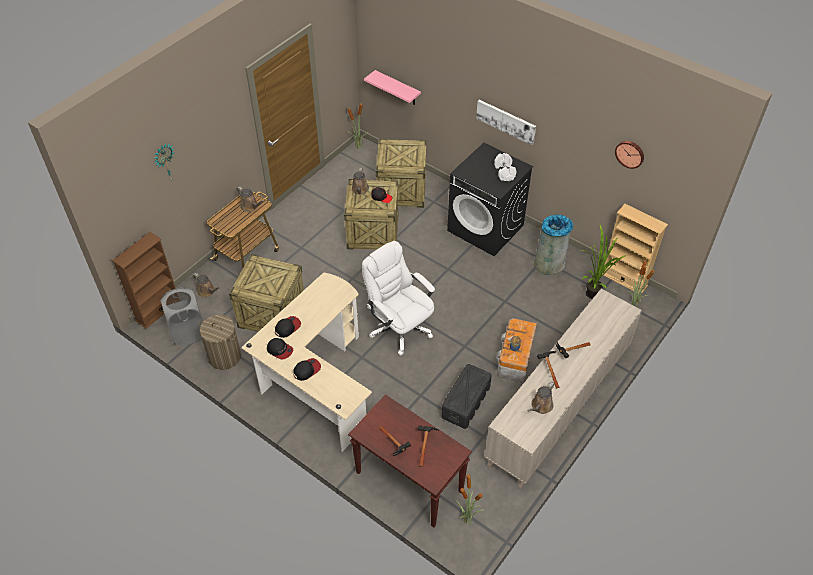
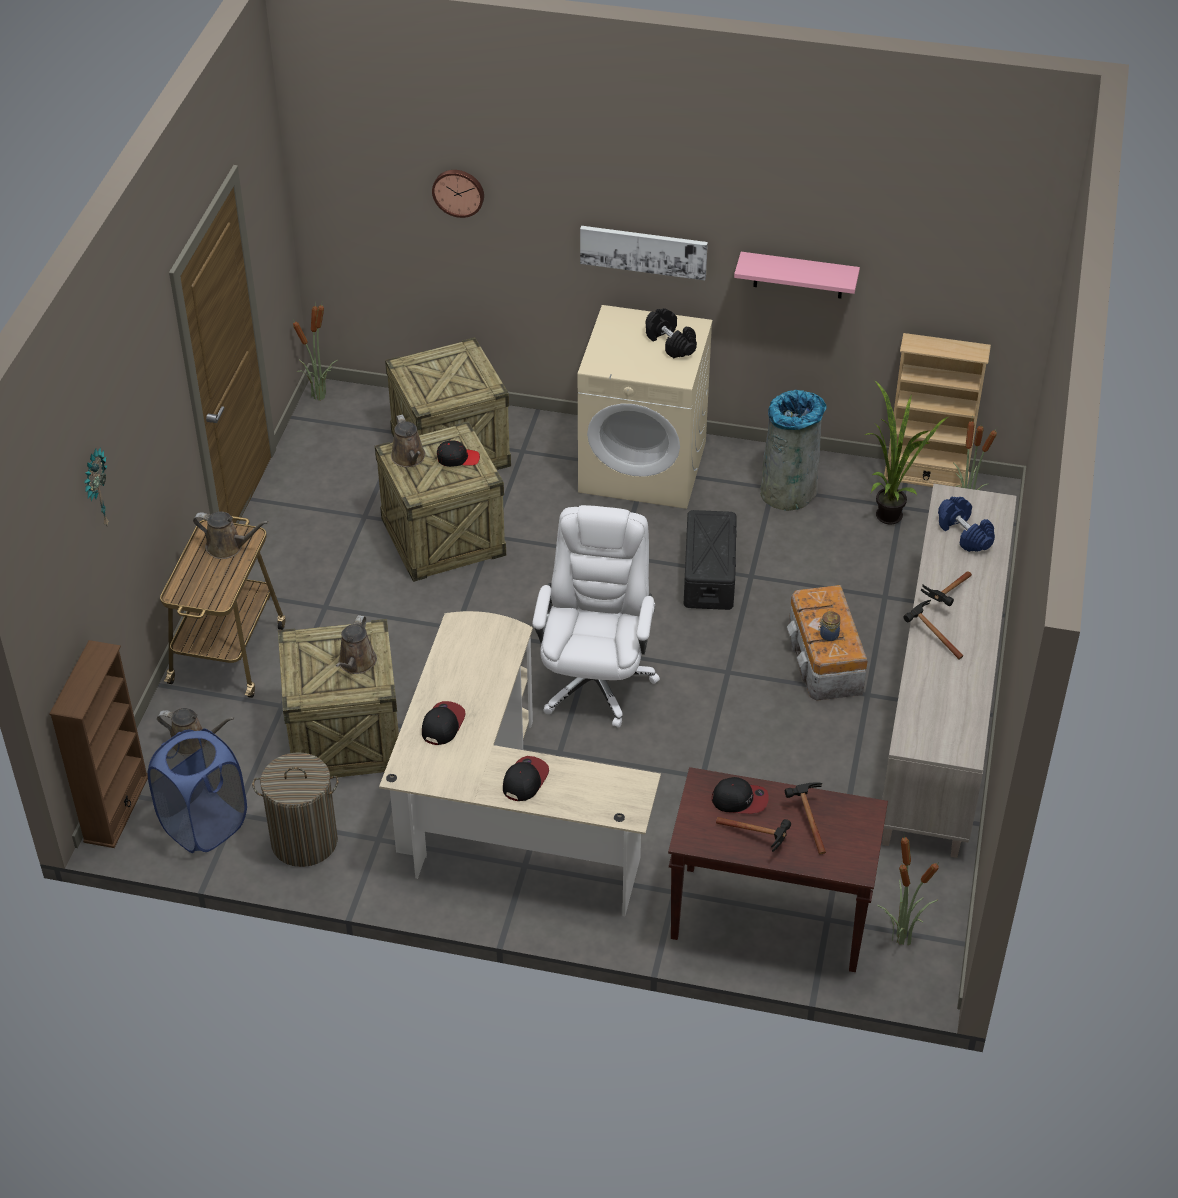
camera: 25 degrees left, 5 degrees down
grey laundry basket [160,287,203,346] -> blue laundry basket [147,729,247,853]
cap [267,338,294,359] -> cap moved to [712,777,769,814]
white office chair [362,241,435,355] -> white office chair turned 75 degrees clockwise [532,505,660,728]
pink shelf [364,70,421,105] -> pink shelf moved to [734,252,860,299]
black storage box [442,364,492,429] -> black storage box moved to [684,510,737,610]
black washing machine [447,143,533,256] -> beige washing machine [578,305,713,509]
white dumbbell [494,153,517,181] -> black dumbbell [646,308,697,358]
brown watering can [528,382,555,414] -> brown watering can moved to [336,615,377,674]
wall clock [615,141,644,169] -> wall clock moved to [432,170,484,218]
none -> blue dumbbell [938,497,995,552]

